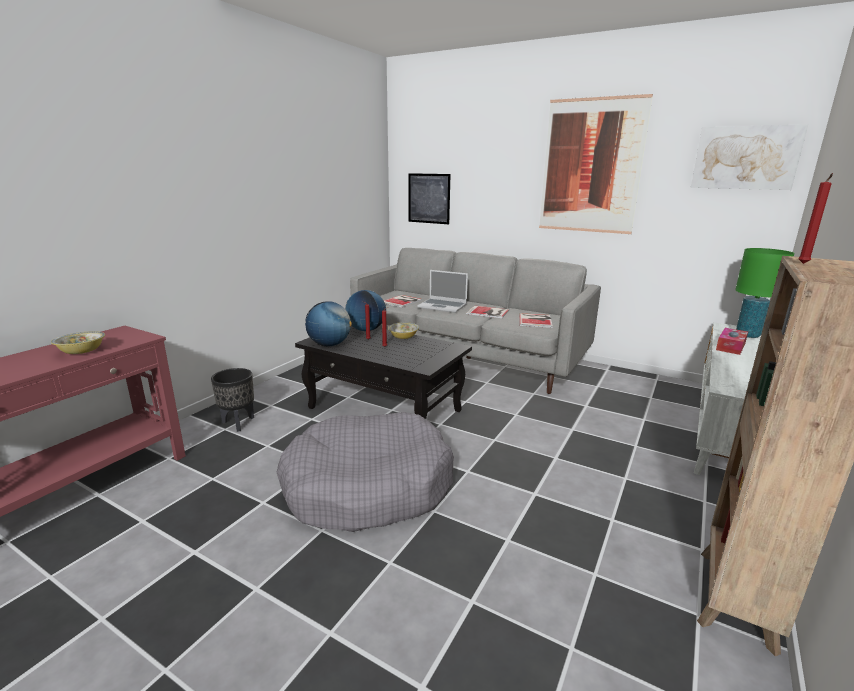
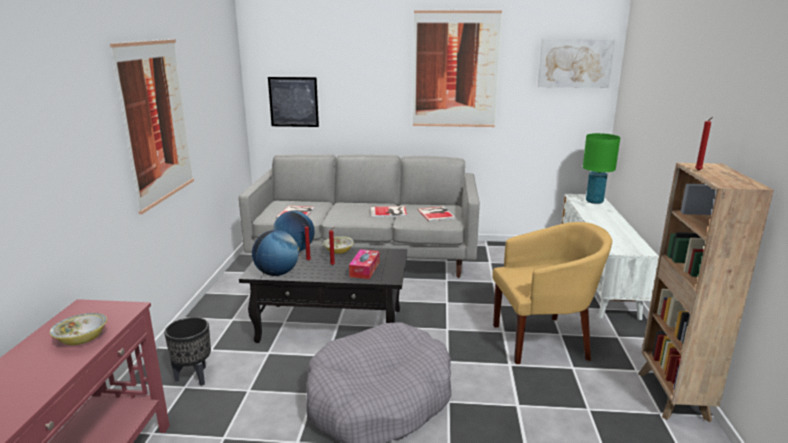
camera: 25 degrees left, 0 degrees up
laptop [418,270,468,313] -> none
tissue box [716,328,748,355] -> tissue box moved to [349,249,379,279]
none -> picture [110,39,194,214]
none -> yellow armchair [492,222,612,364]

